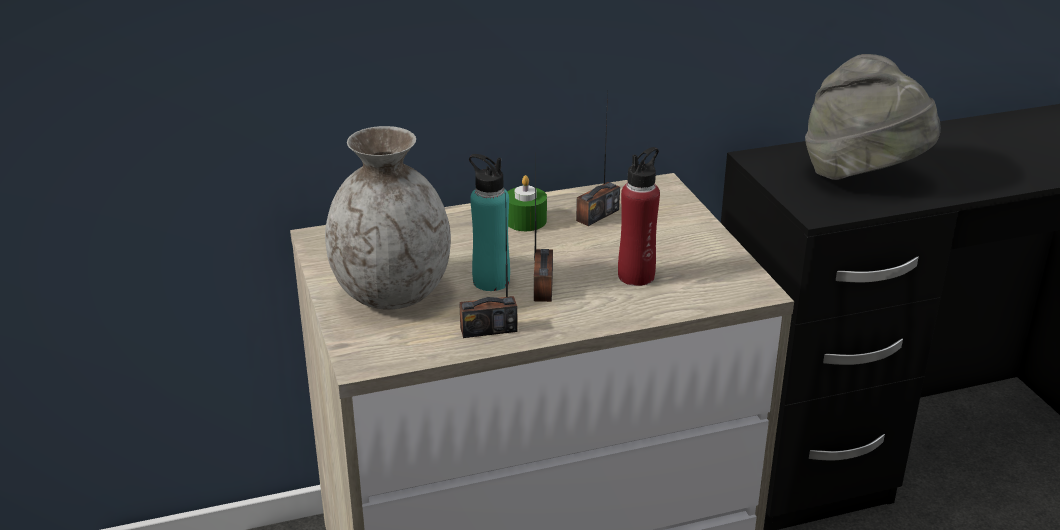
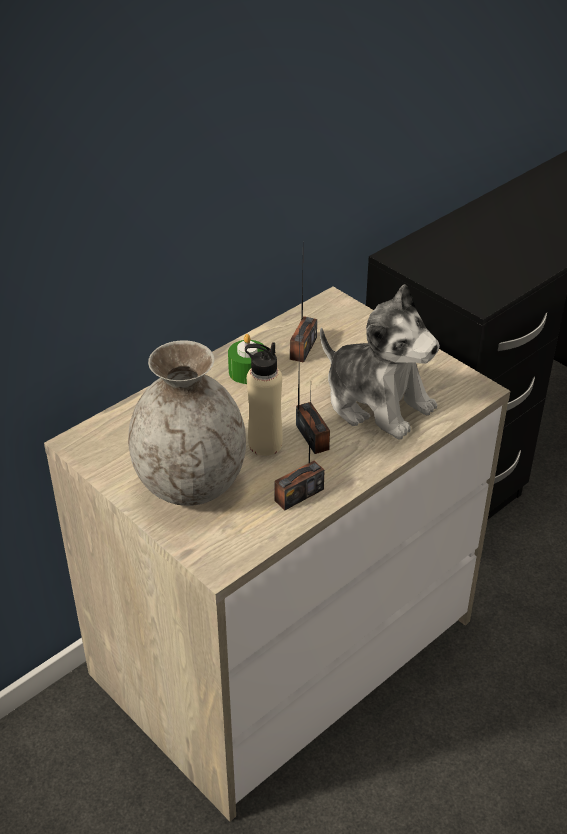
camera: 25 degrees left, 10 degrees up
turquoise bottle [469,154,510,291] -> beige bottle [245,342,283,456]
red bottle [618,147,660,286] -> plush toy [320,284,440,439]
grey hat [805,54,941,180] -> none

